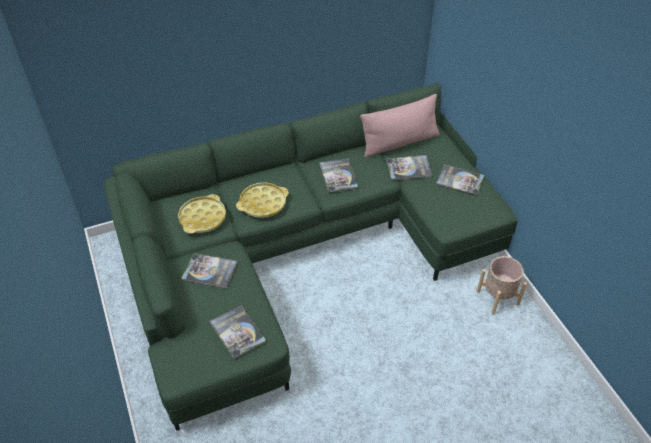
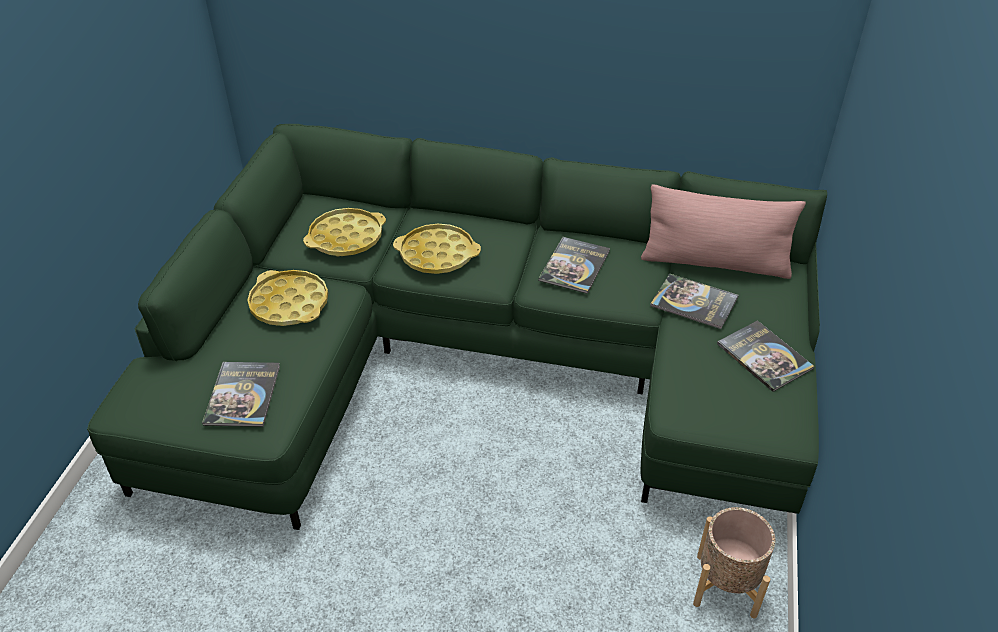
camera: 35 degrees right, 5 degrees down
book [181,253,238,289] -> yellow tray [247,270,328,326]

